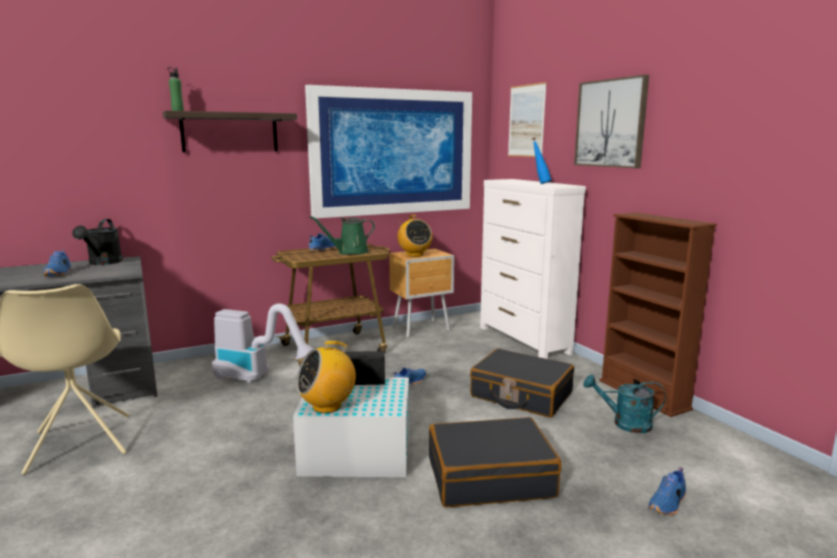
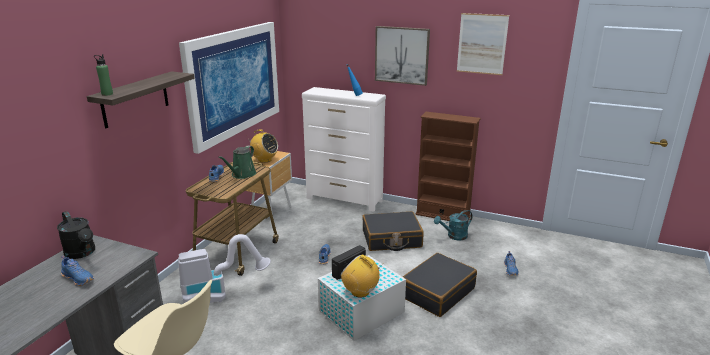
camera: 40 degrees left, 10 degrees up
radio [296,341,356,413] -> radio turned 105 degrees clockwise [341,254,384,298]
picture [508,82,547,157] -> picture moved to [457,13,509,75]

